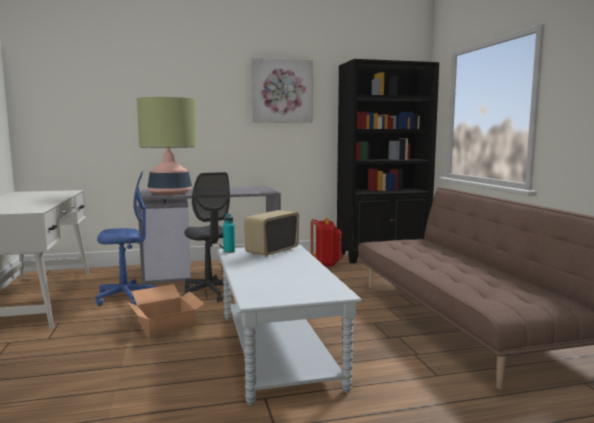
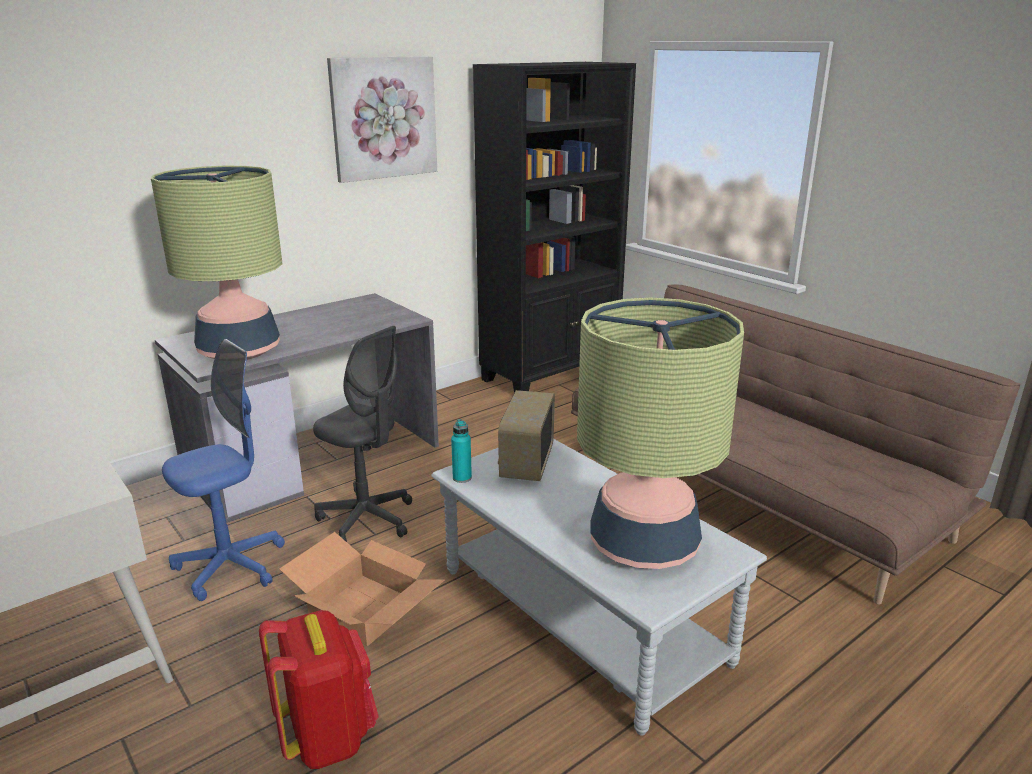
camera: 25 degrees left, 15 degrees up
red backpack [311,218,343,267] -> red backpack moved to [259,610,379,769]
none -> table lamp [577,298,744,569]

